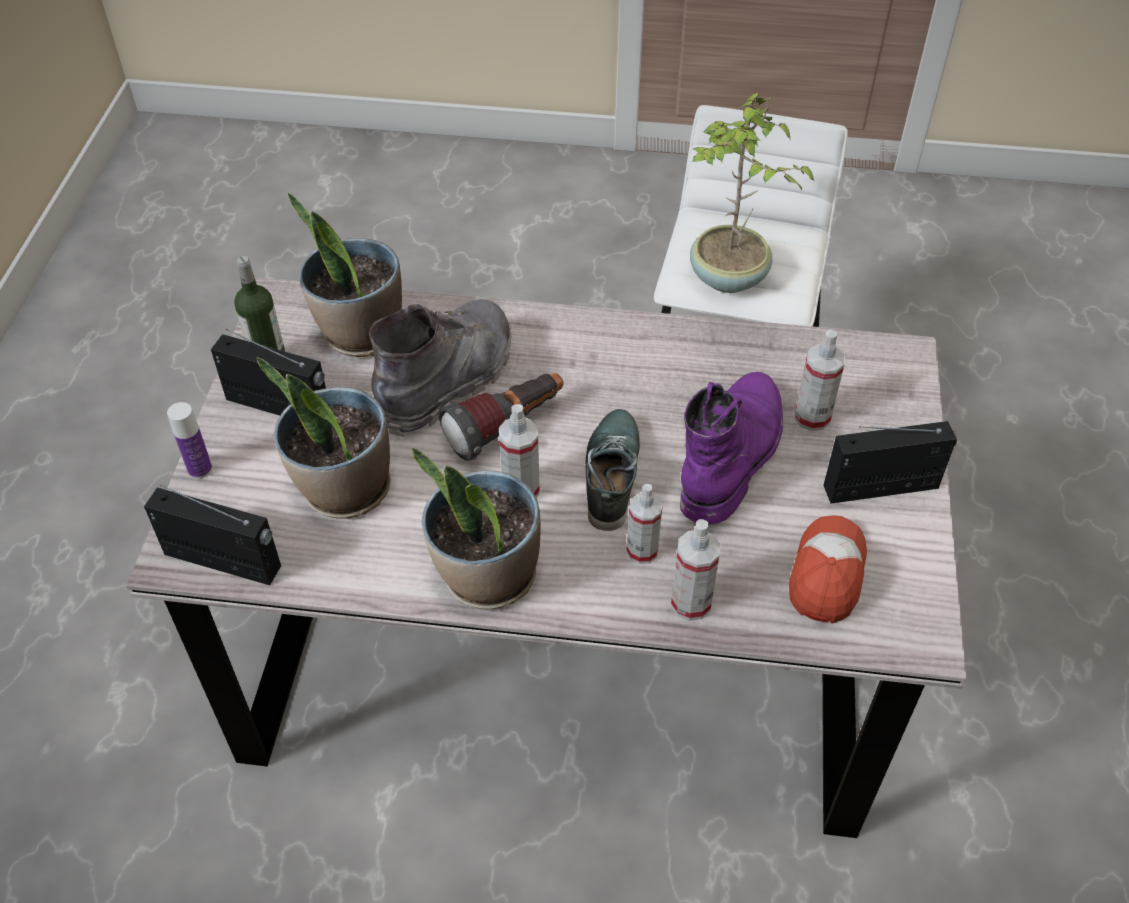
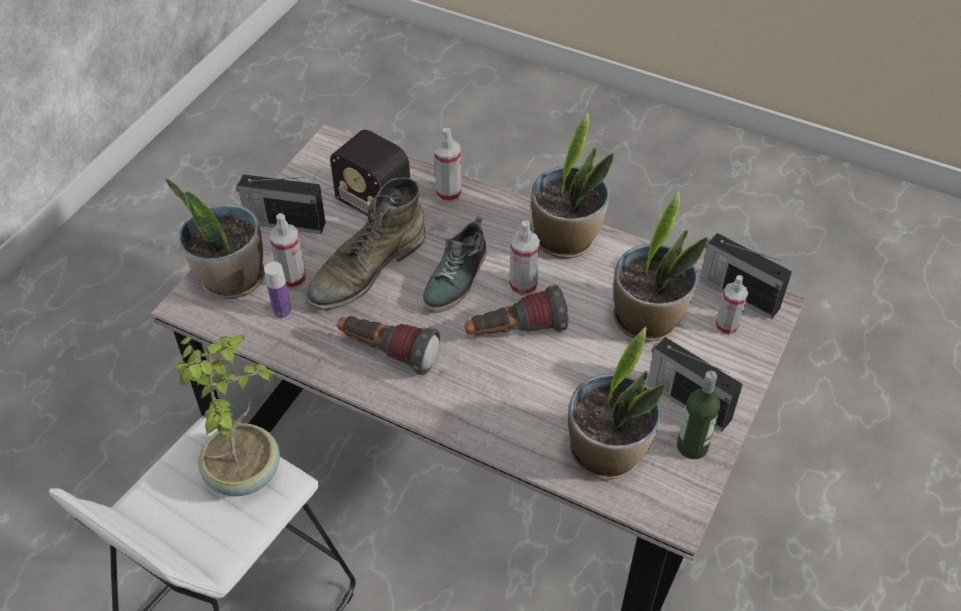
camera: 160 degrees left, 0 degrees up
bottle [167,402,212,479] -> bottle moved to [264,262,292,319]
grey boot [369,299,512,437] -> none
spray bottle [626,484,663,564] -> spray bottle moved to [715,275,748,335]
purple boot [680,372,783,524] -> green boot [305,178,426,311]
cap [789,515,867,624] -> radio [312,129,410,216]
none -> potted plant [165,178,265,299]
none -> flashlight [337,316,440,375]

